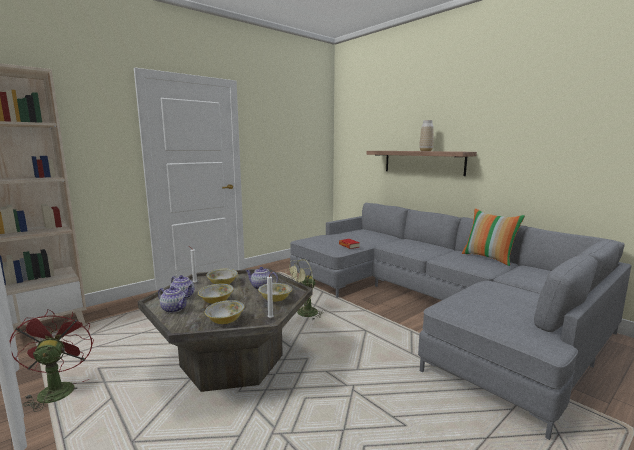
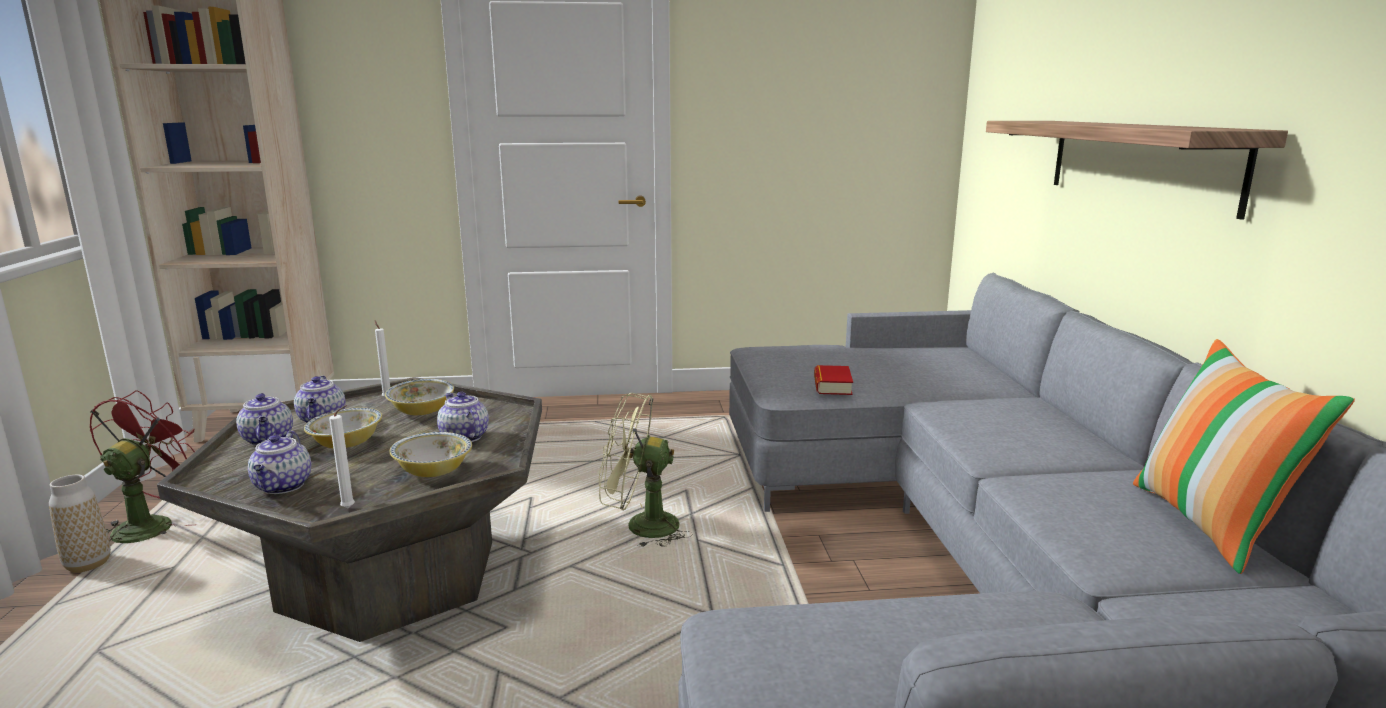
camera: 35 degrees right, 5 degrees up
bowl [205,300,244,324] -> teapot [248,431,311,494]
vase [419,120,434,151] -> vase moved to [49,475,111,573]

